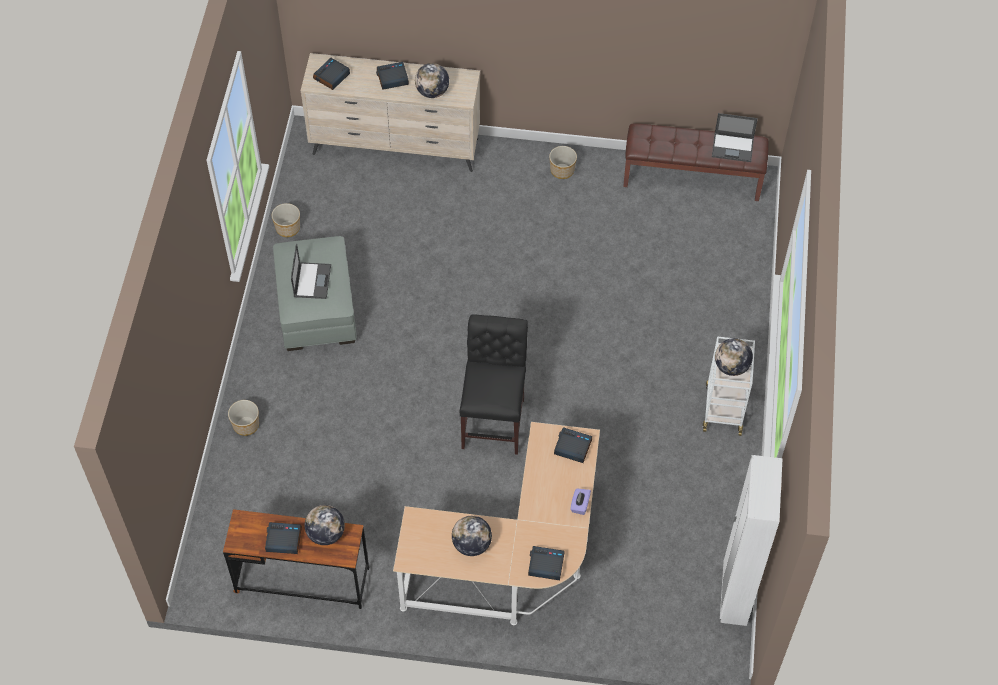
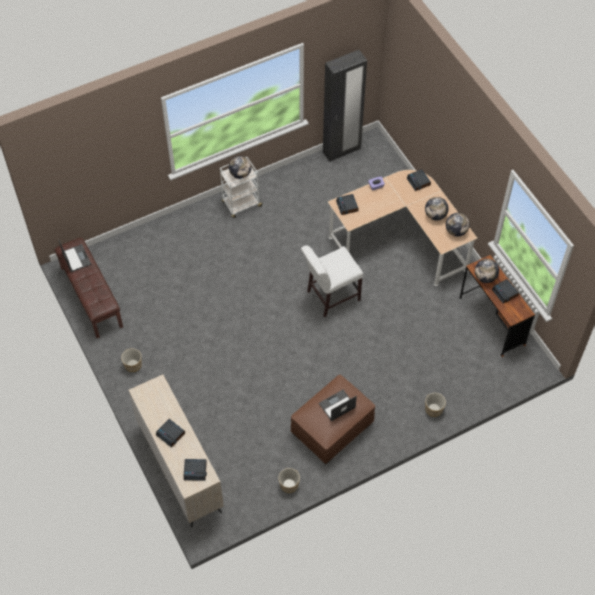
camera: 125 degrees left, 0 degrees up
grey ottoman [273,236,357,351] -> brown ottoman [291,375,375,464]
globe [415,63,449,98] -> globe moved to [446,213,470,237]
black chair [460,314,528,455] -> white chair [301,245,363,317]
white wardrobe [720,455,783,626] -> black wardrobe [323,50,367,162]

